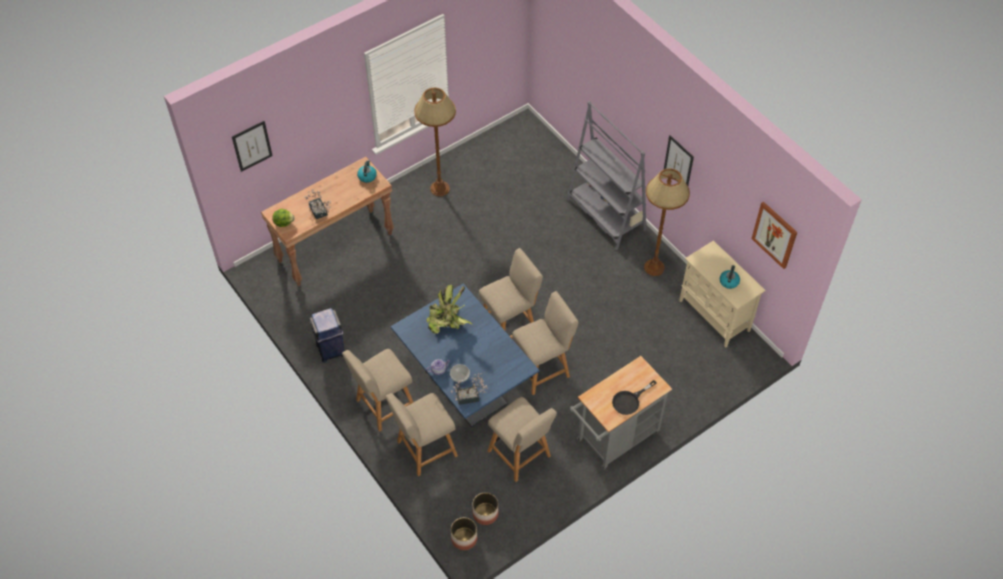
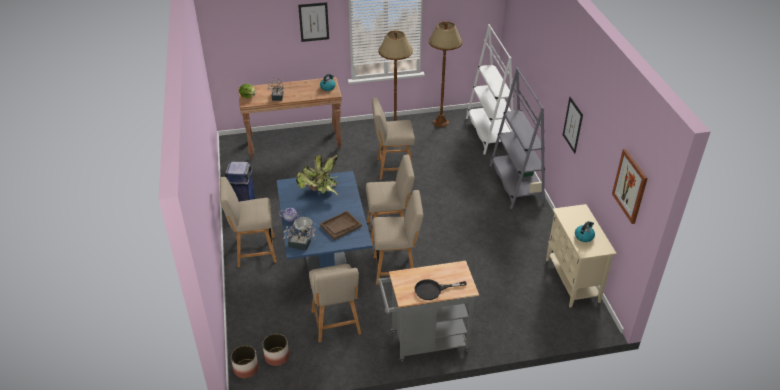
camera: 25 degrees right, 15 degrees down
picture [232,121,273,172] -> picture moved to [298,2,329,42]
beige chair [385,393,458,476] -> beige chair moved to [372,98,415,179]
brown floor lamp [644,168,690,276] -> brown floor lamp moved to [429,21,462,127]
none -> brown tray [320,211,362,240]
none -> white bookcase [466,24,514,154]

